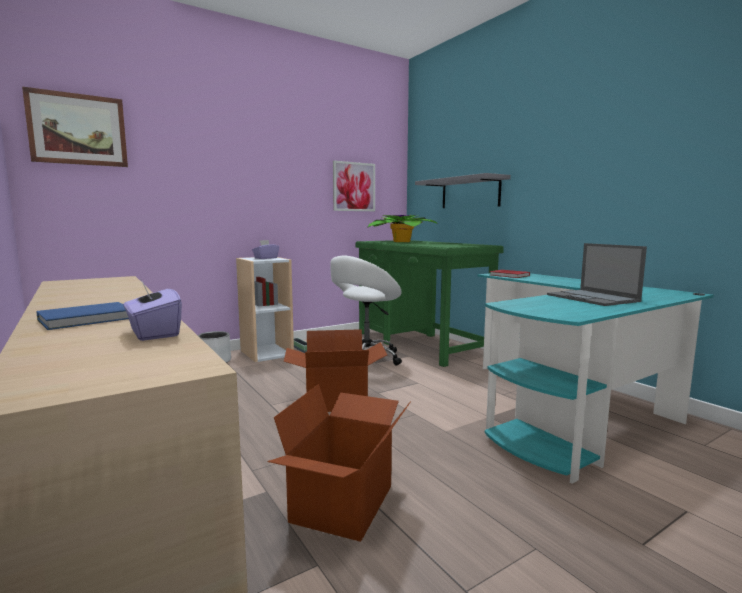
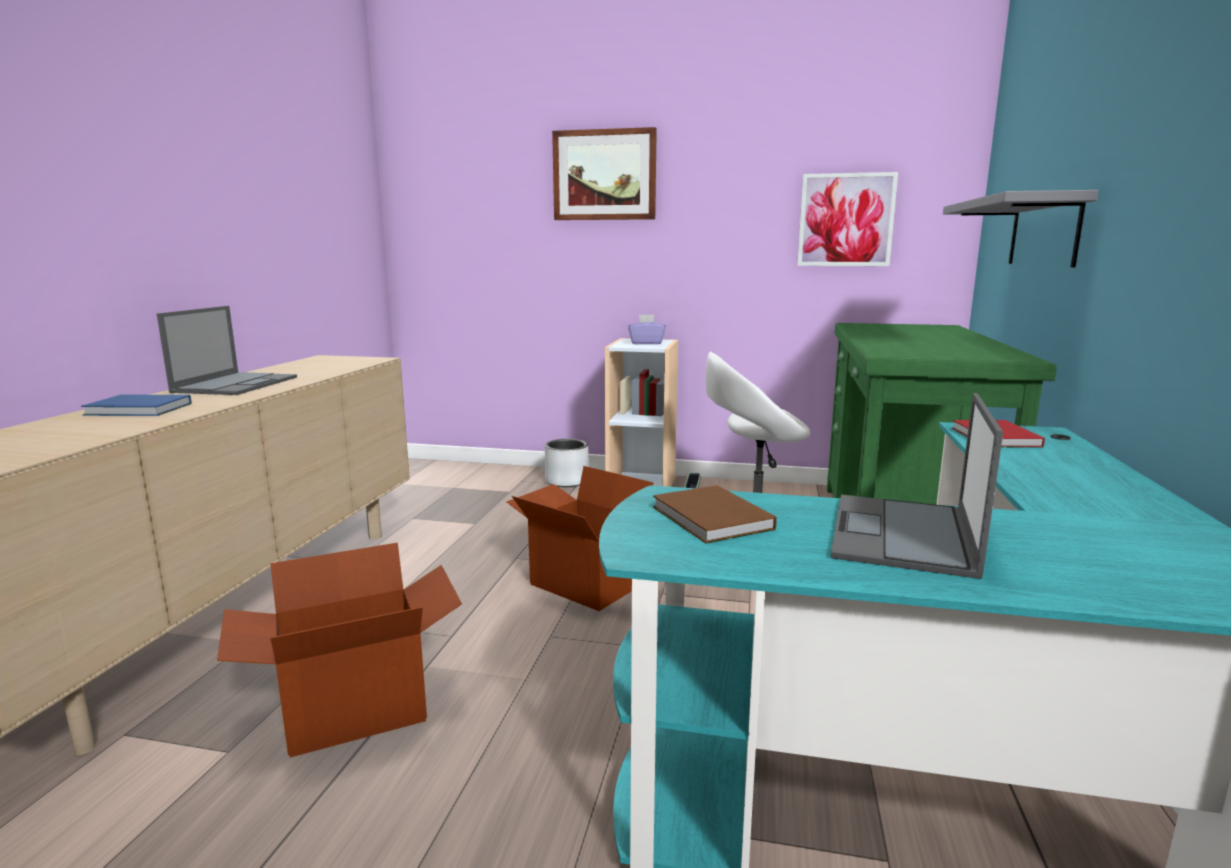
camera: 45 degrees right, 5 degrees up
picture [22,87,128,167] -> picture moved to [552,127,657,220]
purple tissue box [123,278,182,341] -> none
potted plant [367,215,438,242] -> none
none -> laptop [157,306,297,395]
none -> brown book [653,485,777,544]

